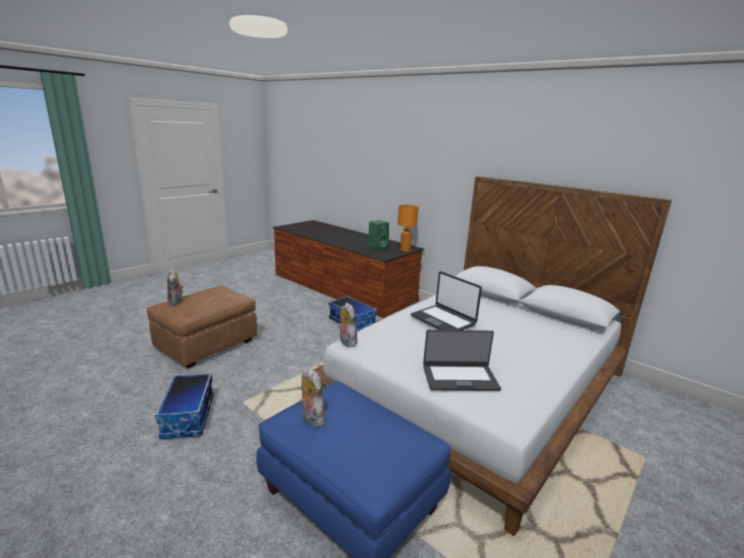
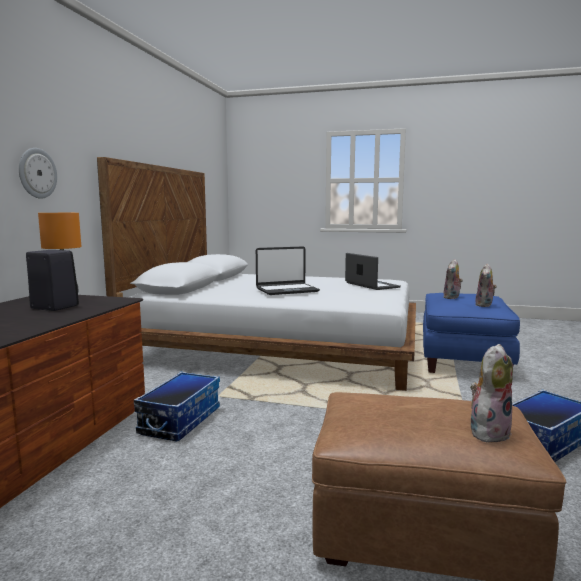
camera: 115 degrees left, 10 degrees down
plush toy [338,303,357,347] -> plush toy moved to [443,259,463,299]
green speaker [368,220,389,250] -> black speaker [26,250,79,311]
laptop [411,272,482,330] -> laptop turned 45 degrees clockwise [256,247,320,295]
none -> wall clock [19,148,57,199]

